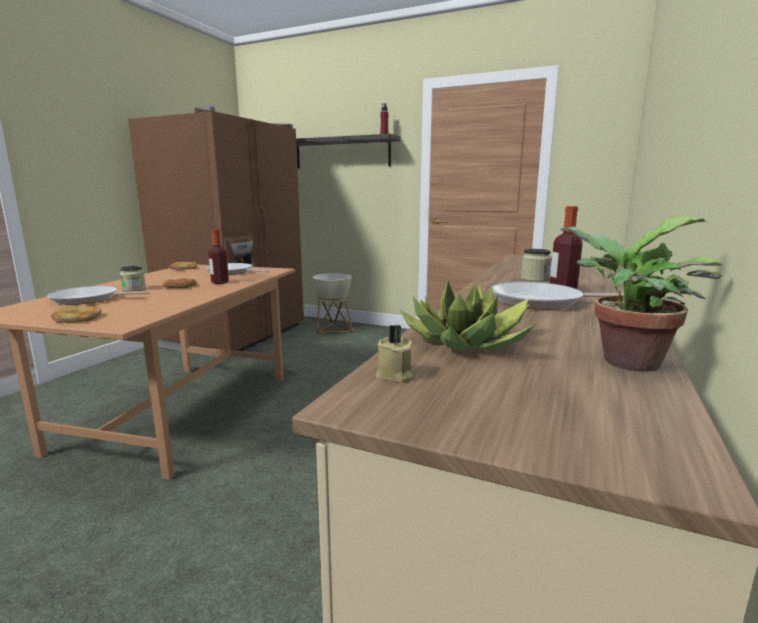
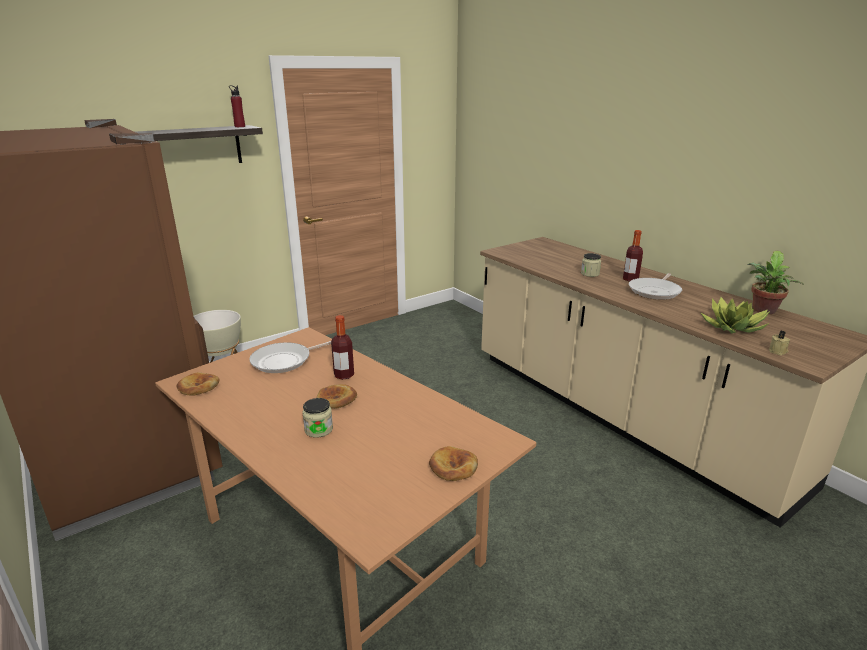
camera: 60 degrees left, 10 degrees up
frying pan [47,286,150,305] -> none

